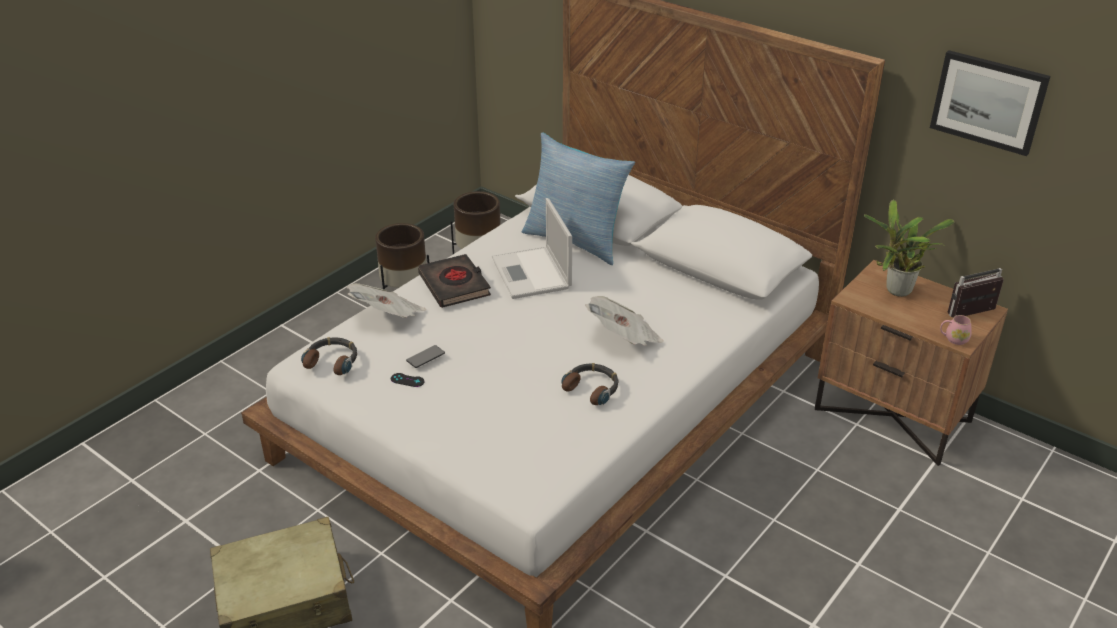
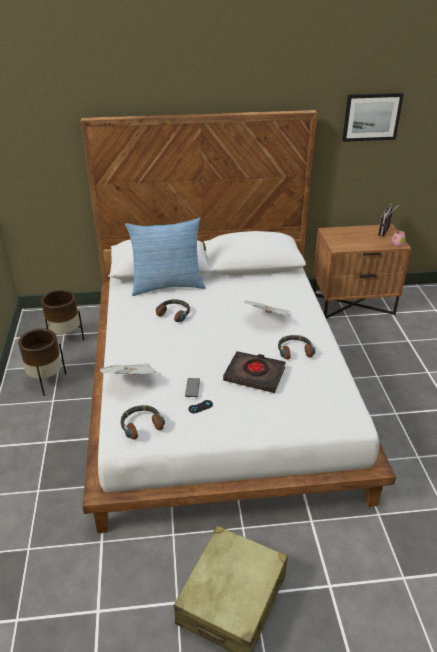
camera: 45 degrees left, 0 degrees up
black book [418,254,491,308] -> black book moved to [223,351,286,393]
laptop [492,198,572,299] -> headphones [156,299,190,322]
potted plant [864,199,955,297] -> none

